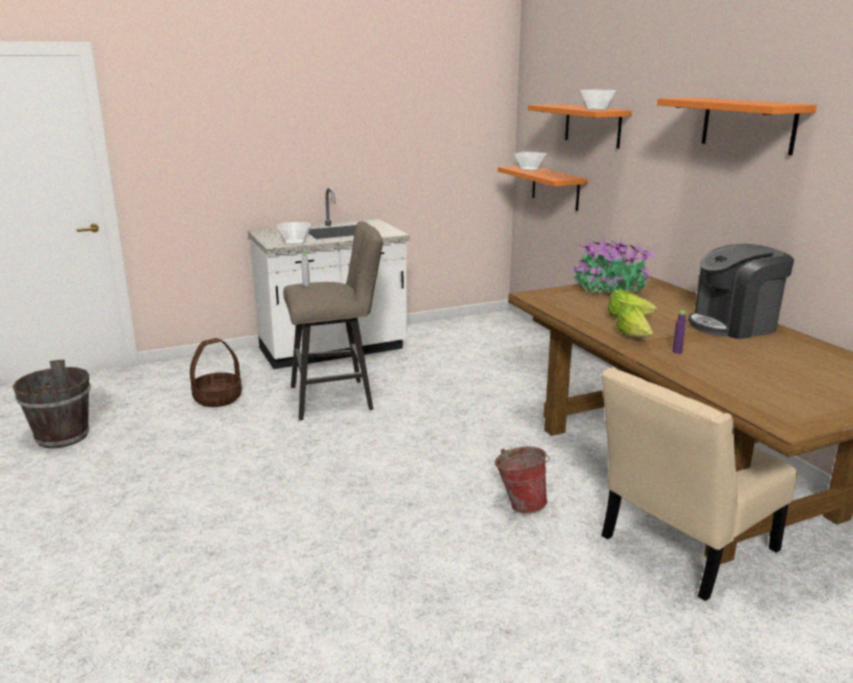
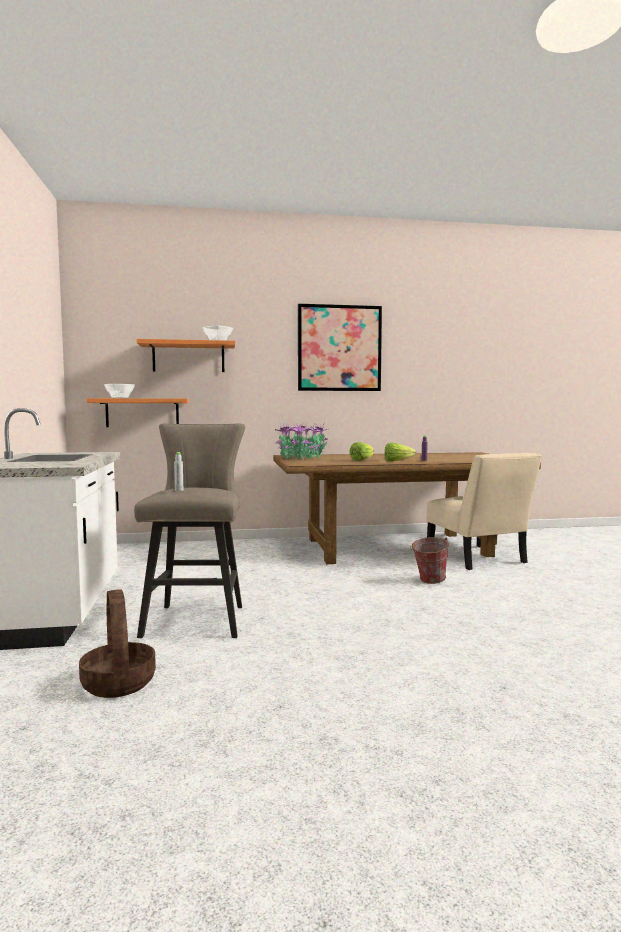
camera: 75 degrees left, 15 degrees down
brown bucket [12,360,91,448] -> none
bowl [277,222,311,245] -> none
orange shelf [657,97,817,155] -> picture [298,304,382,391]
coffee machine [688,244,794,339] -> none

